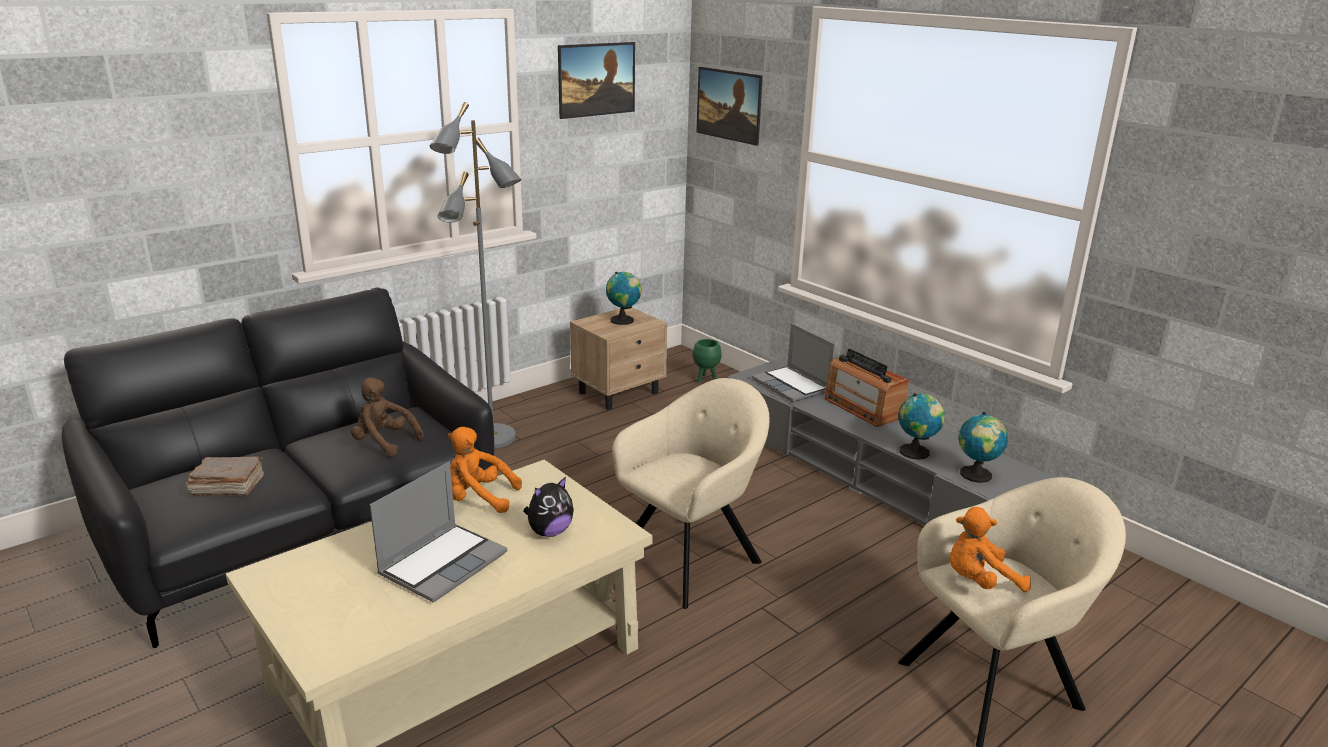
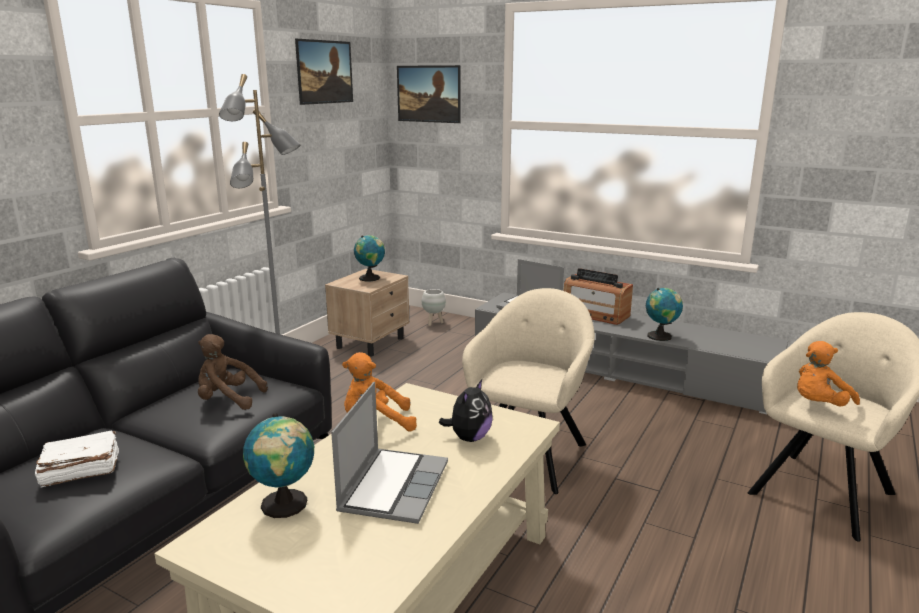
camera: 20 degrees left, 5 degrees down
brown book [186,456,264,496] -> white book [35,431,119,487]
green planter [693,339,722,383] -> white planter [422,289,446,326]
globe [959,412,1008,483] -> globe moved to [243,413,314,518]

